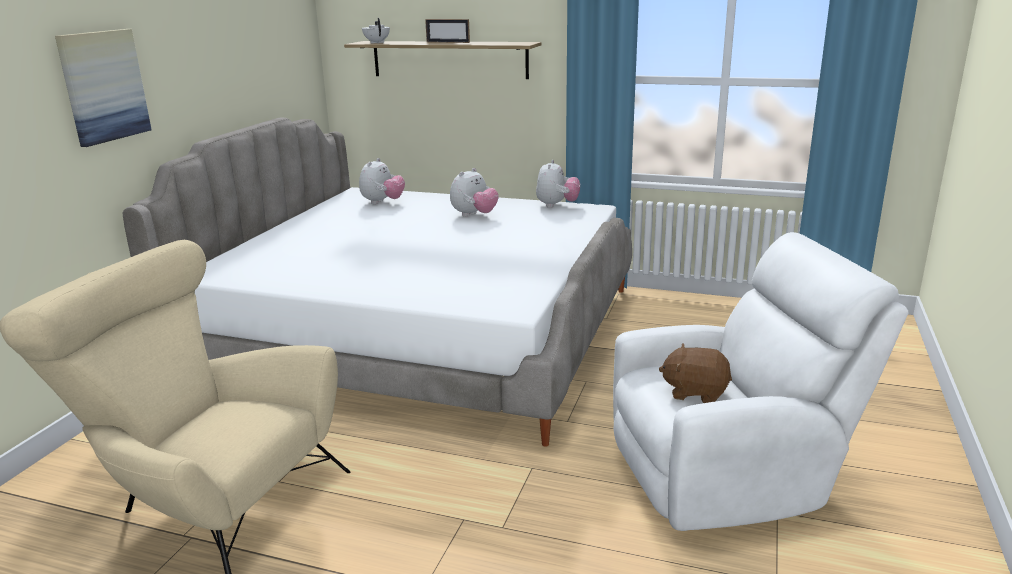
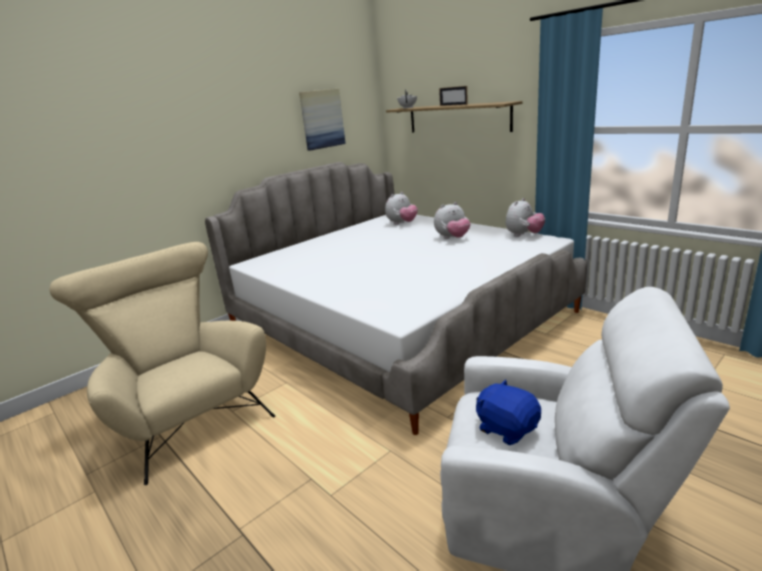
camera: 30 degrees right, 0 degrees up
picture [55,29,152,147] -> picture moved to [299,89,346,151]
brown plush toy [659,343,732,403] -> blue plush toy [476,379,541,445]

